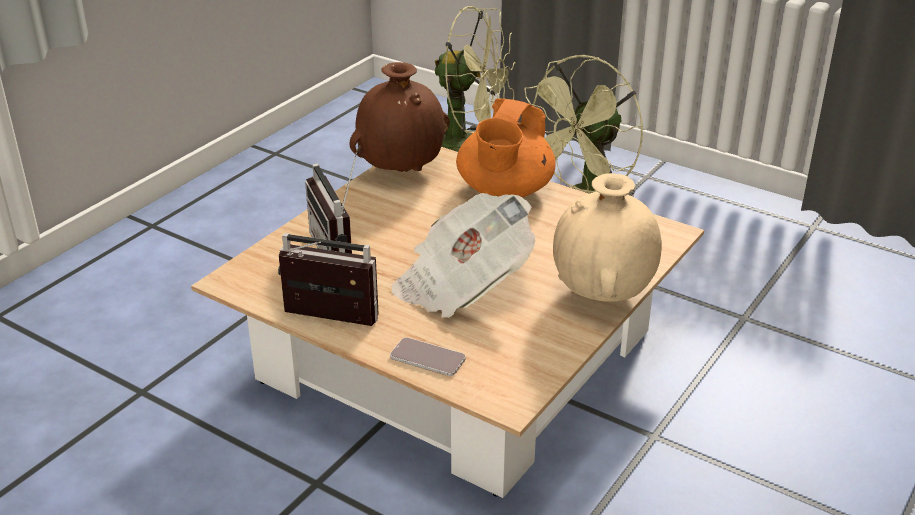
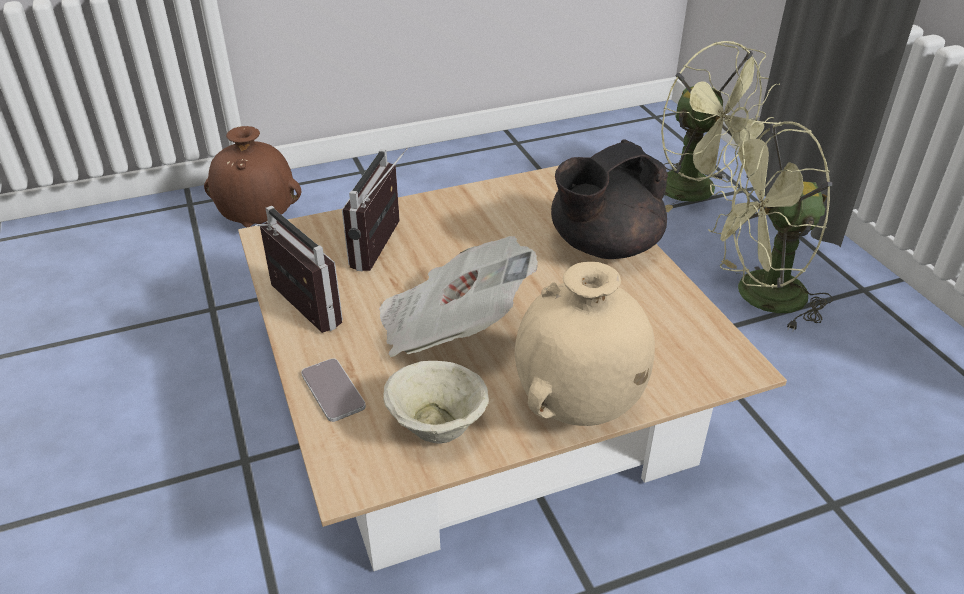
camera: 35 degrees right, 5 degrees up
brown vase [349,62,450,172] -> brown vase moved to [204,126,302,227]
orange teapot [456,98,555,197] -> black teapot [551,139,668,259]
none -> beige bowl [383,361,489,444]

